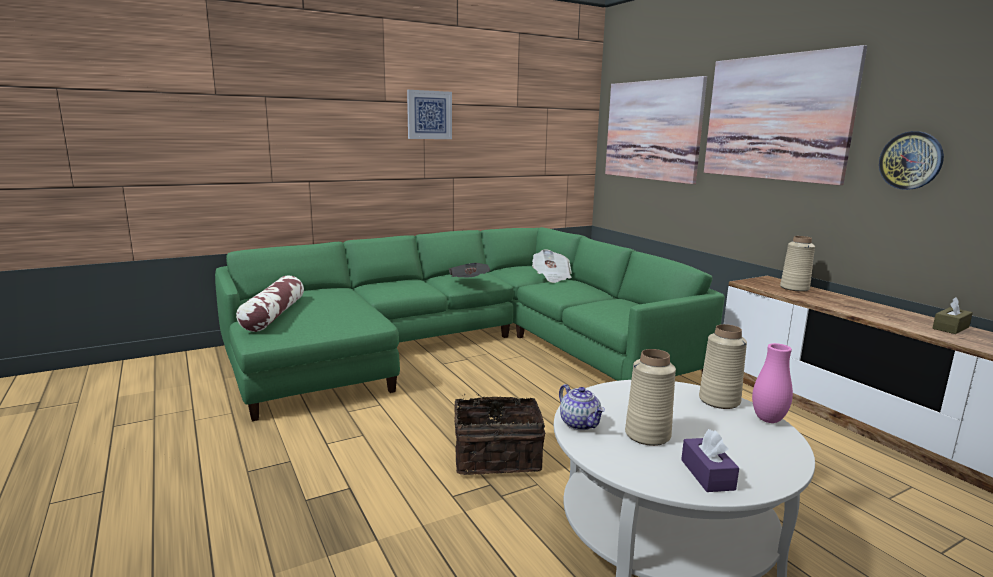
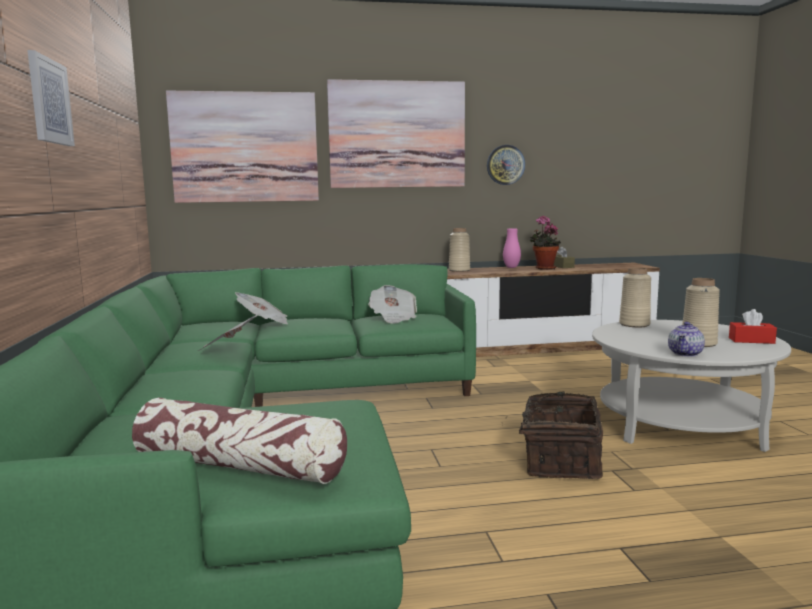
camera: 70 degrees left, 5 degrees down
teapot [559,384,605,430] -> teapot turned 135 degrees clockwise [668,322,705,357]
purple tissue box [681,429,739,492] -> red tissue box [729,309,777,344]
pink vase [752,343,793,423] -> pink vase moved to [503,228,521,268]
none -> newspaper [368,285,417,324]
none -> potted plant [530,216,561,270]

